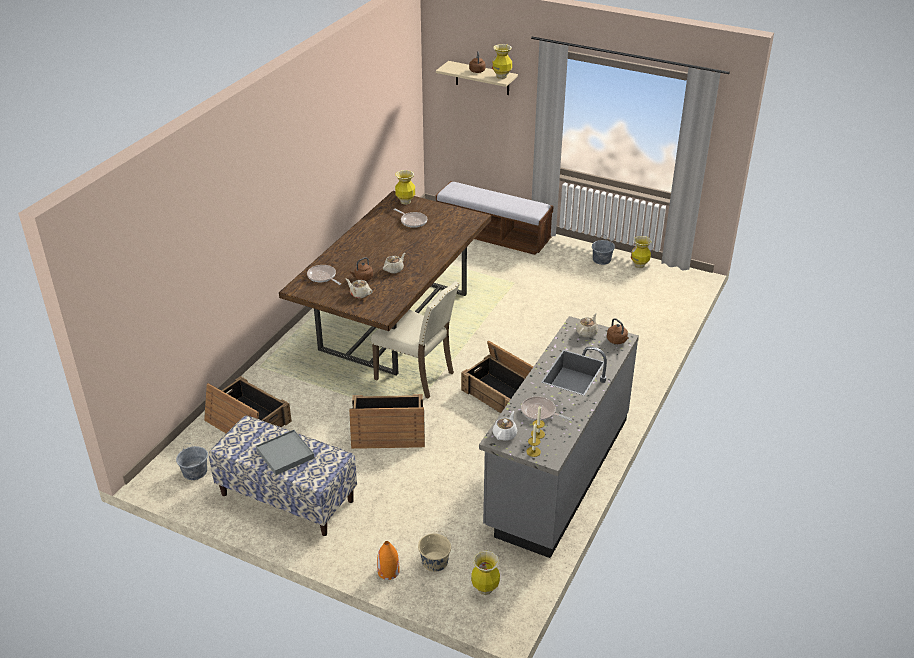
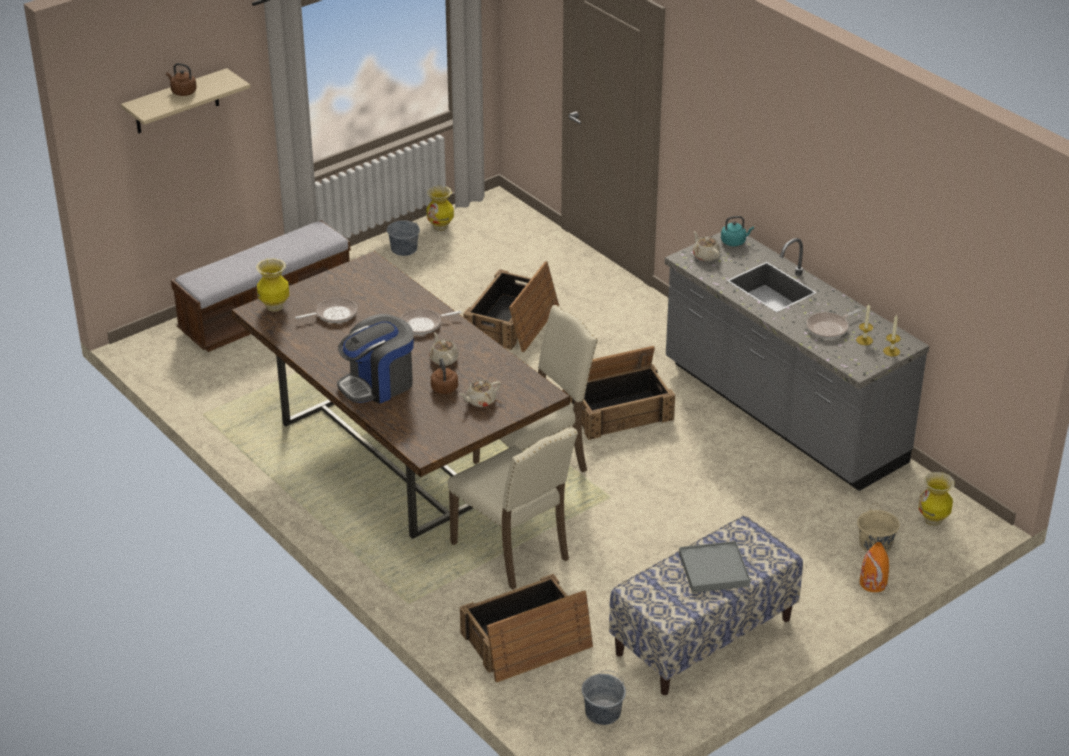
camera: 65 degrees left, 0 degrees up
frying pan [307,265,341,285] -> frying pan moved to [400,309,462,335]
crate [349,394,425,449] -> crate moved to [463,261,559,352]
vase [492,44,512,79] -> none
white teapot [493,411,517,441] -> none
brown kettle [607,318,629,344] -> turquoise kettle [721,216,754,246]
none -> coffee machine [337,314,414,404]
none -> beige chair [448,428,578,590]

